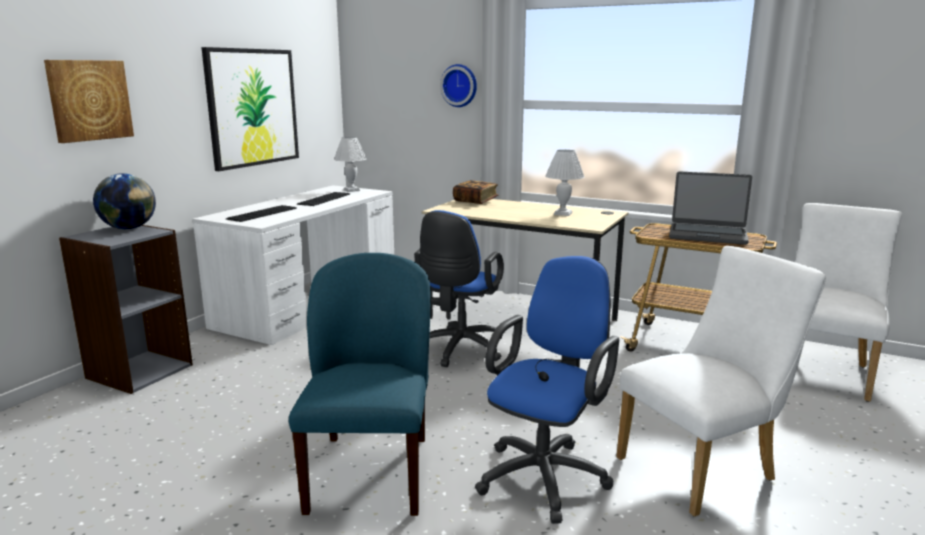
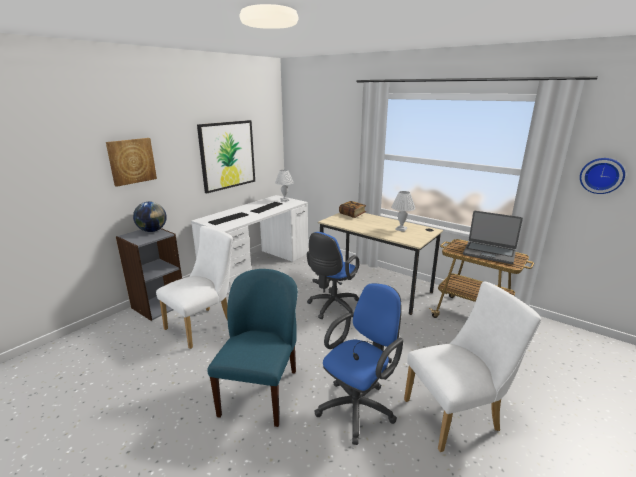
camera: 10 degrees right, 5 degrees up
wall clock [440,64,477,107] -> wall clock moved to [580,158,625,194]
white chair [795,203,902,402] -> white chair moved to [156,226,233,349]

